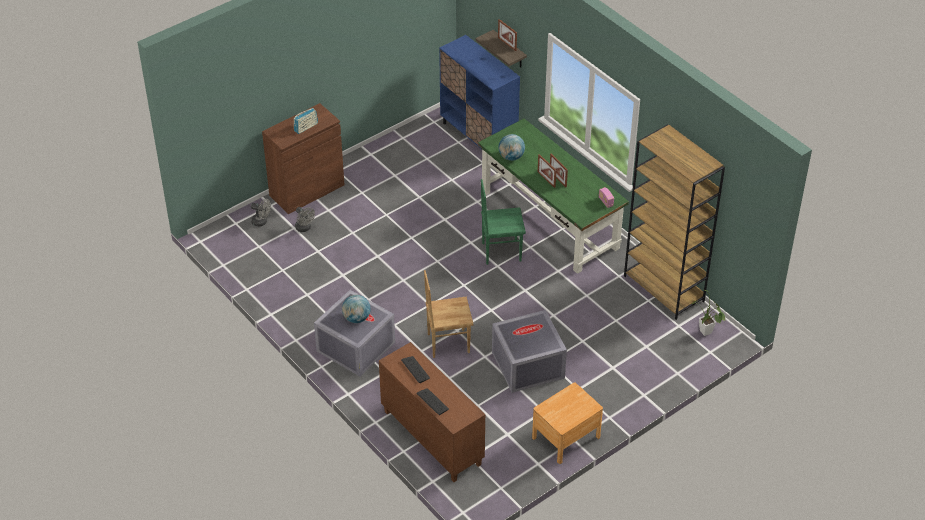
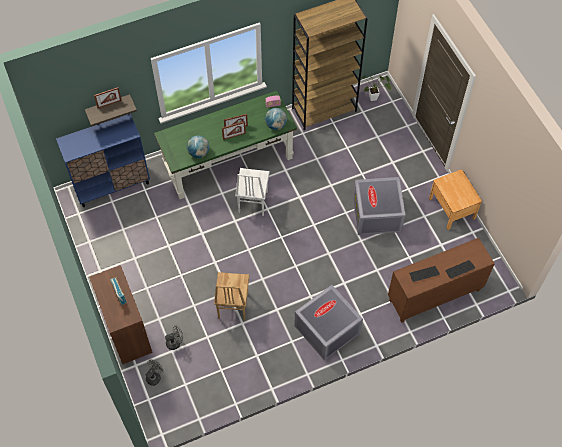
camera: 75 degrees left, 15 degrees up
globe [342,295,371,323] -> globe moved to [265,108,287,130]
brown chair [424,270,474,358] -> brown chair moved to [214,272,249,321]
green chair [481,179,526,265] -> white chair [235,168,270,216]

